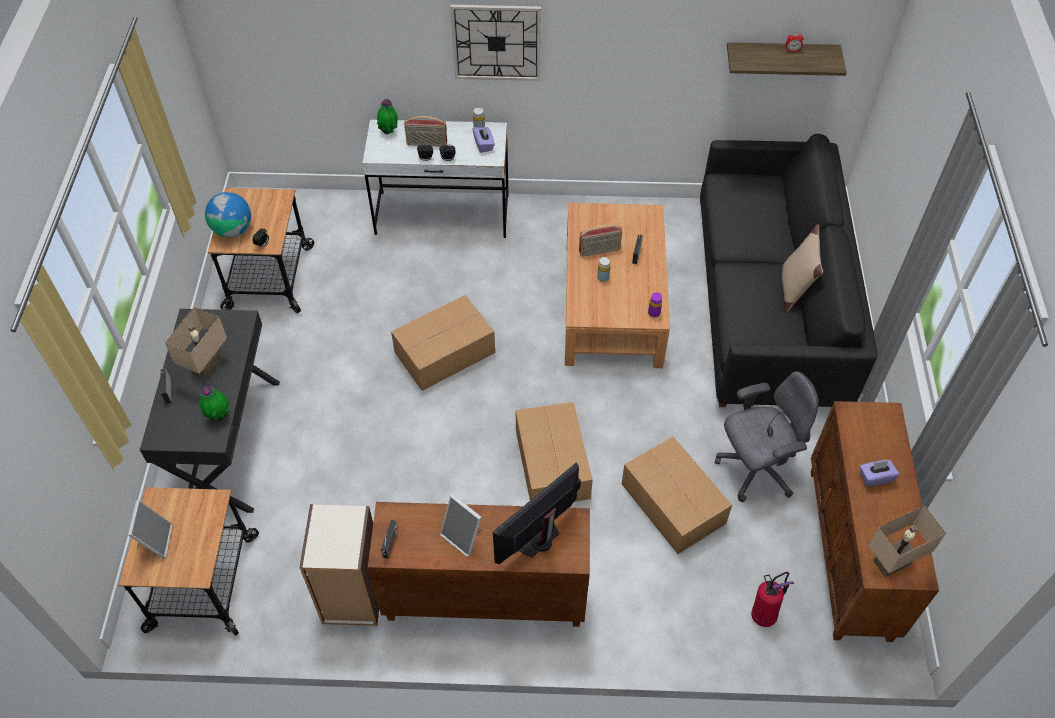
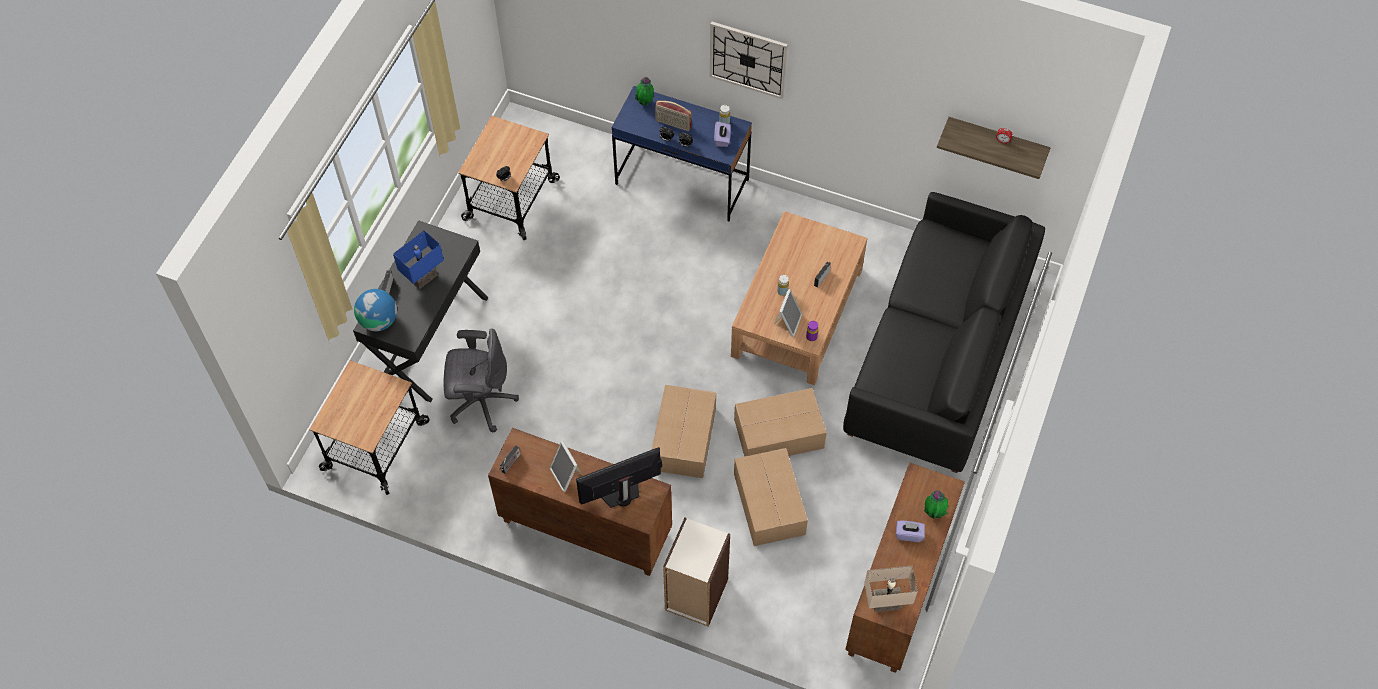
camera: 20 degrees right, 5 degrees up
picture frame [128,500,173,559] -> picture frame moved to [774,289,802,337]
beige table lamp [165,307,227,381] -> blue table lamp [393,230,444,289]
potted plant [200,385,231,422] -> potted plant moved to [924,490,949,519]
globe [205,192,251,237] -> globe moved to [354,289,397,331]
bookcase [299,504,379,626] -> bookcase moved to [663,518,730,627]
white desk [363,120,508,238] -> blue desk [611,86,752,221]
cardboard box [391,295,495,391] -> cardboard box moved to [734,388,827,456]
radio [579,225,622,257] -> none
grey office chair [715,371,819,502] -> grey office chair moved to [444,328,519,432]
fire extinguisher [751,572,794,627] -> none
beige pillow [782,224,823,312] -> none

